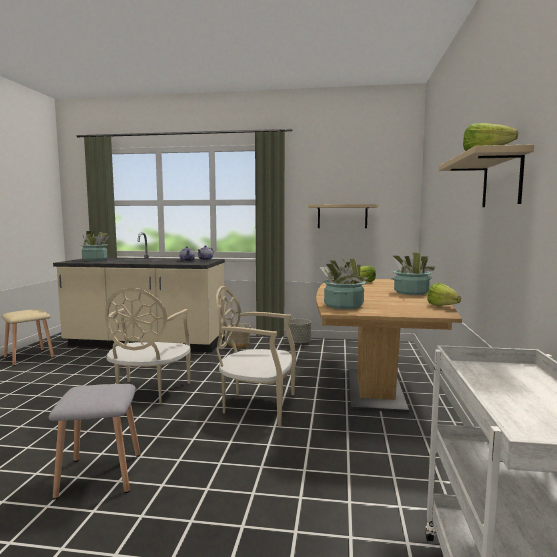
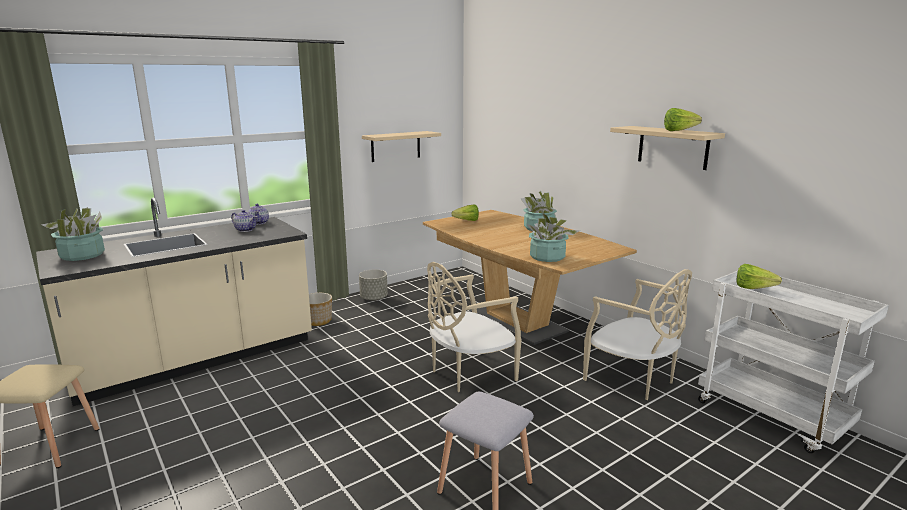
camera: 45 degrees left, 10 degrees up
beige chair [105,288,190,404] -> beige chair moved to [583,269,692,400]
lettuce [427,283,461,306] -> lettuce moved to [737,264,782,289]

